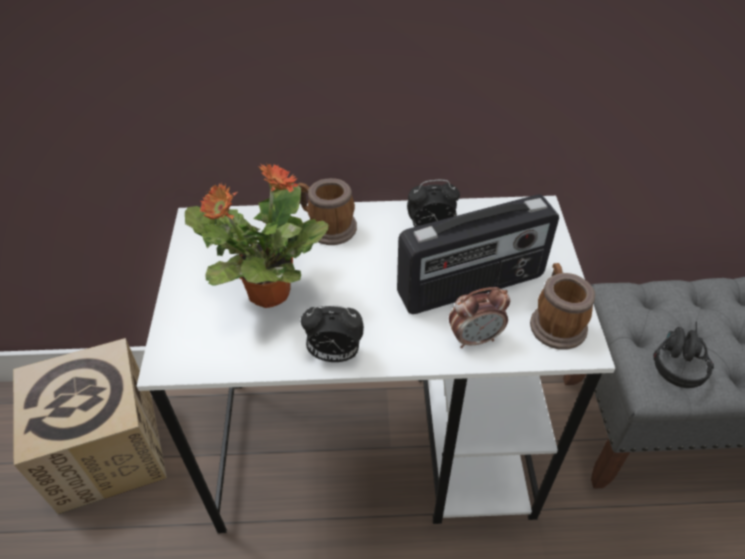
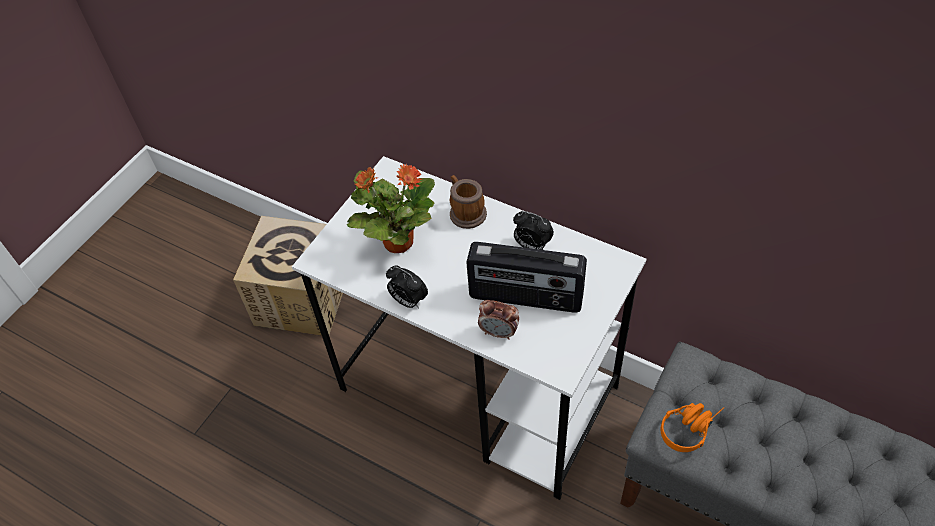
camera: 35 degrees right, 5 degrees up
mug [530,263,595,350] -> none
black headphones [653,321,714,388] -> orange headphones [660,403,724,452]

